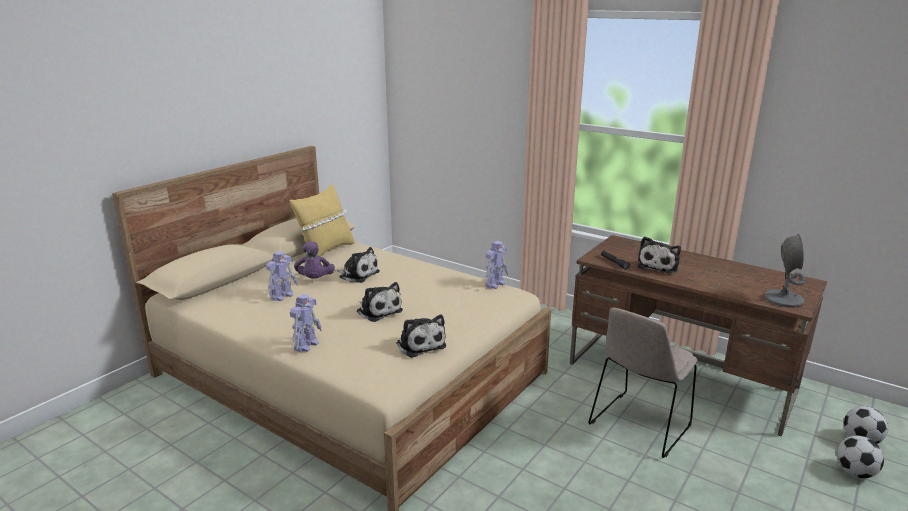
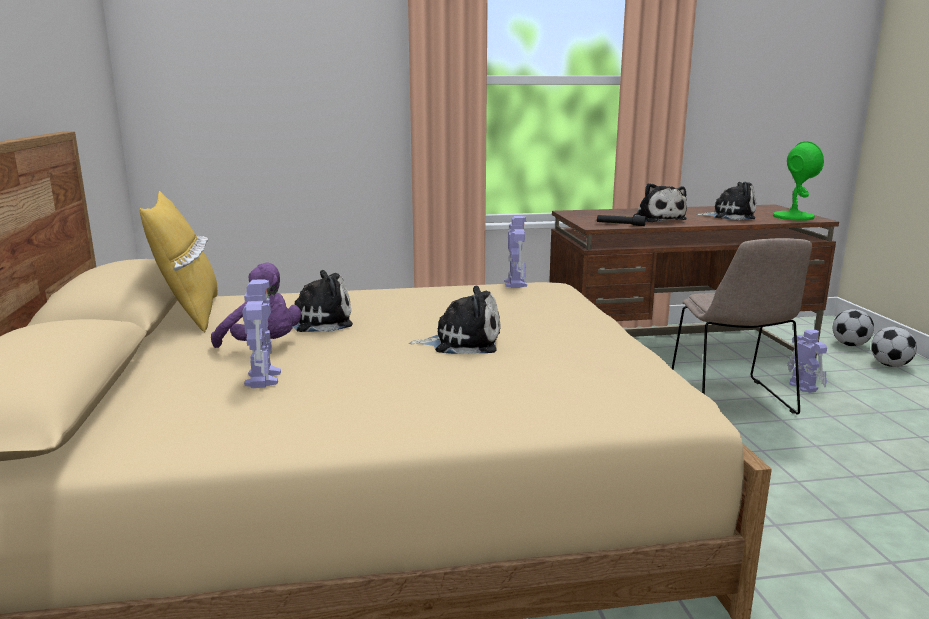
camera: 45 degrees left, 5 degrees down
toy robot [290,294,322,352] -> toy robot moved to [787,329,827,393]
plush toy [396,314,446,358] -> plush toy moved to [696,182,756,220]
grey table lamp [764,234,805,308] -> green table lamp [773,141,824,221]

